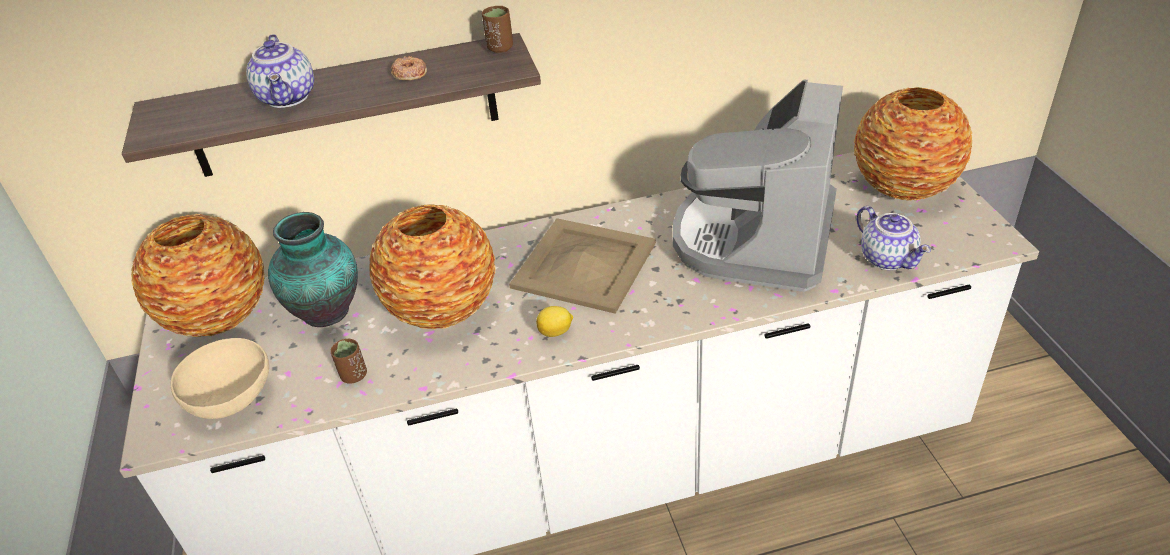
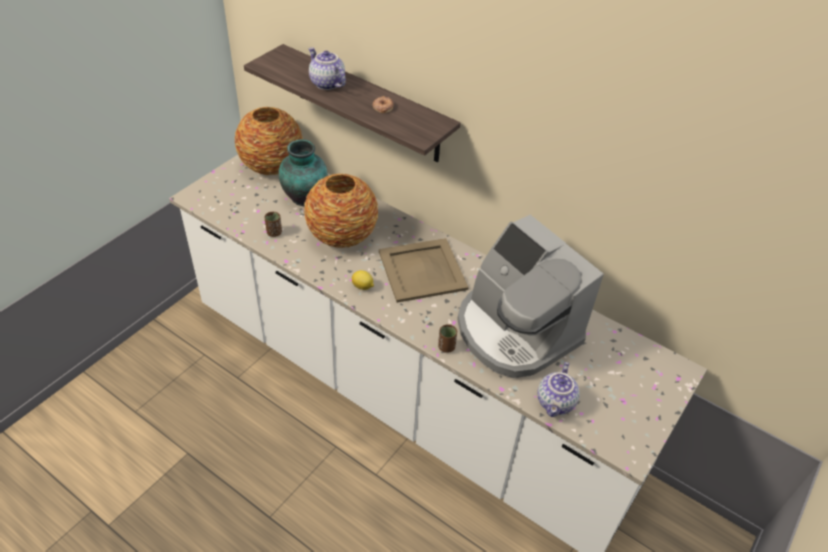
camera: 45 degrees right, 5 degrees up
beige bowl [171,338,269,419] -> none
teapot [246,34,314,108] -> teapot turned 105 degrees clockwise [308,47,346,90]
brown cup [482,6,513,53] -> brown cup moved to [438,324,457,353]
coffee machine [673,79,843,292] -> coffee machine turned 105 degrees counterclockwise [457,215,604,378]
vase [854,87,972,201] -> none

